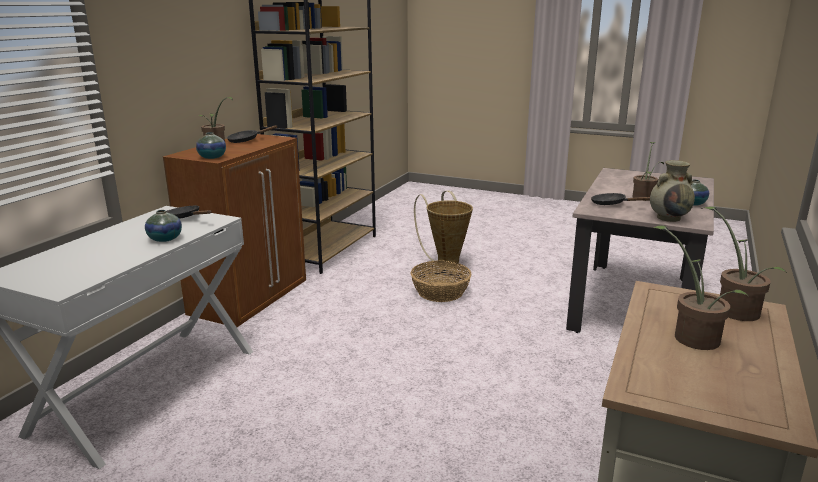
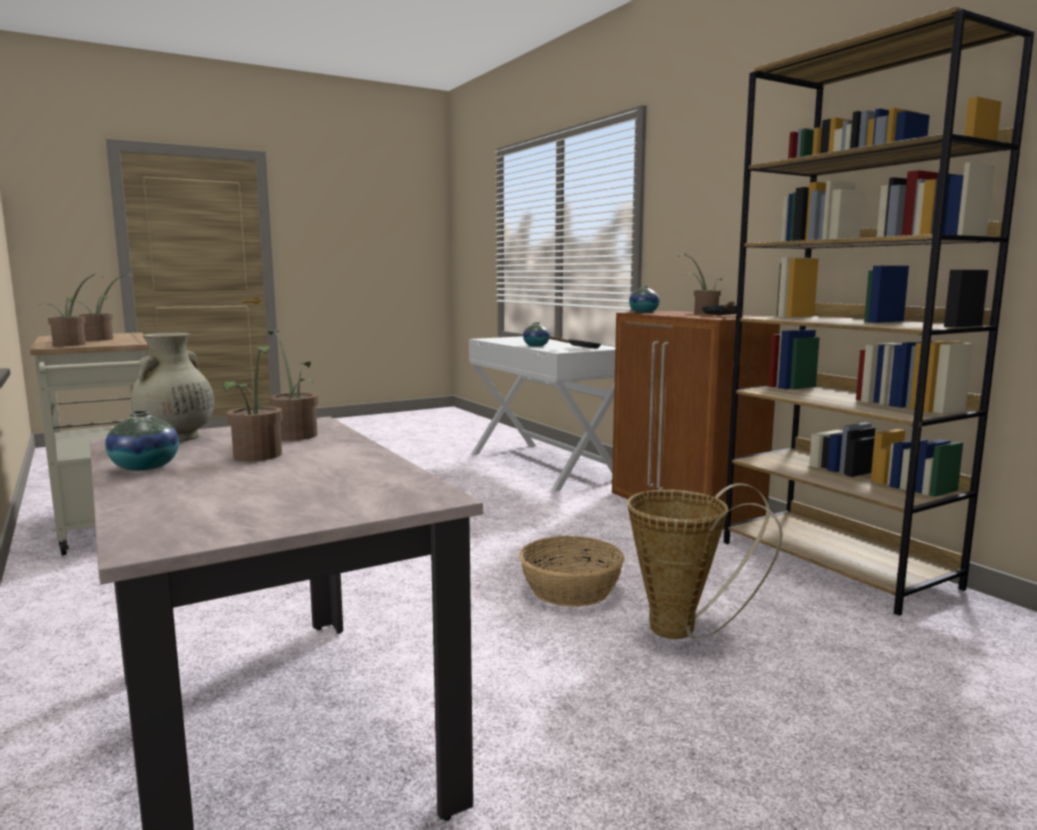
camera: 125 degrees right, 10 degrees down
black frying pan [591,193,650,205] -> potted plant [268,330,318,440]

